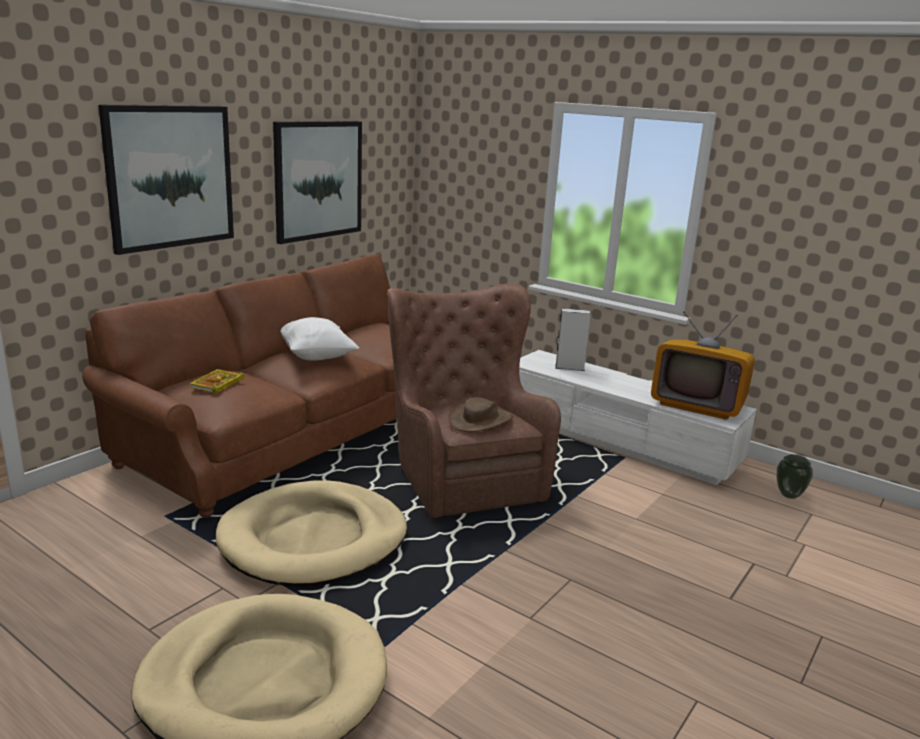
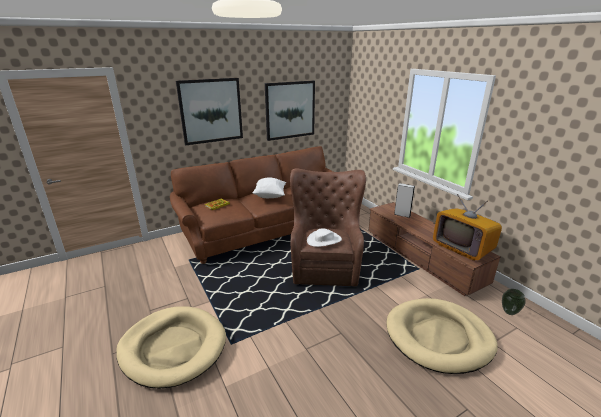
camera: 25 degrees right, 5 degrees up
beige dog bed [216,480,407,587] -> beige dog bed moved to [387,298,498,374]
brown hat [448,397,513,432] -> white hat [307,228,342,247]
white tv stand [519,350,757,485] -> brown tv stand [369,202,500,296]

